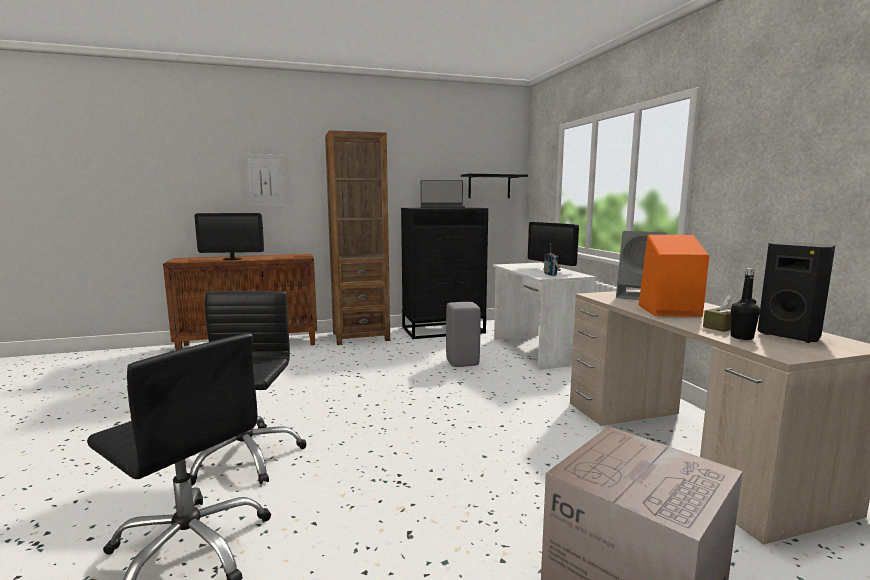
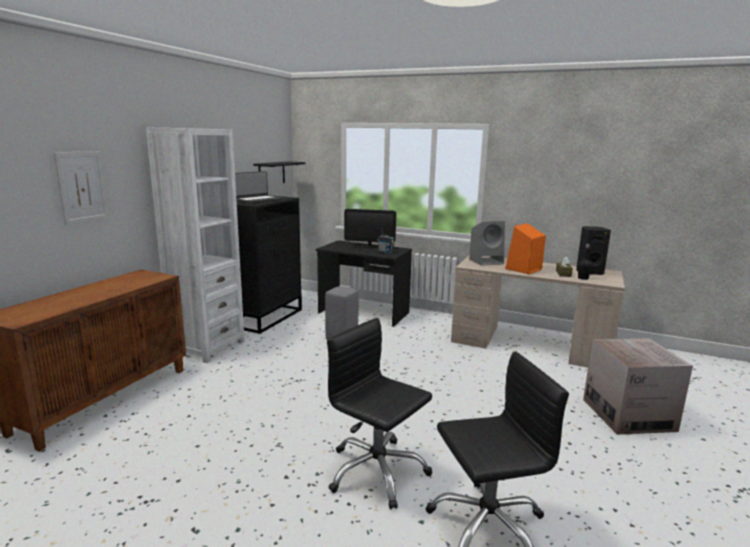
camera: 50 degrees left, 5 degrees up
monitor [194,213,264,260] -> none
brown bookcase [325,130,390,345] -> white bookcase [146,127,245,363]
white desk [493,263,596,370] -> black desk [316,240,412,327]

